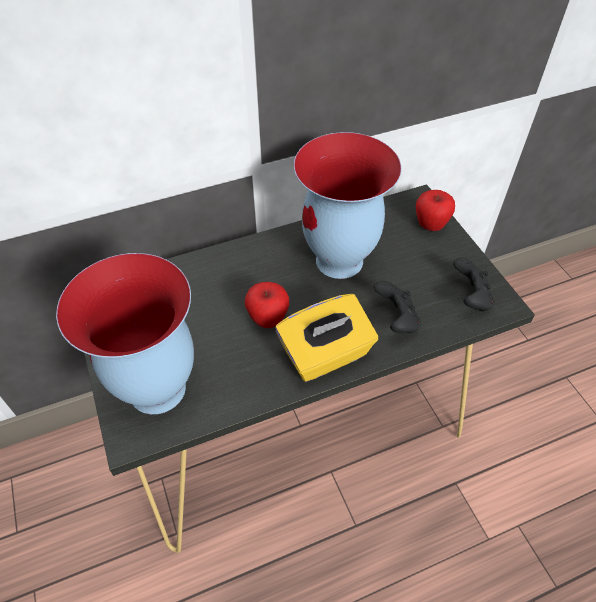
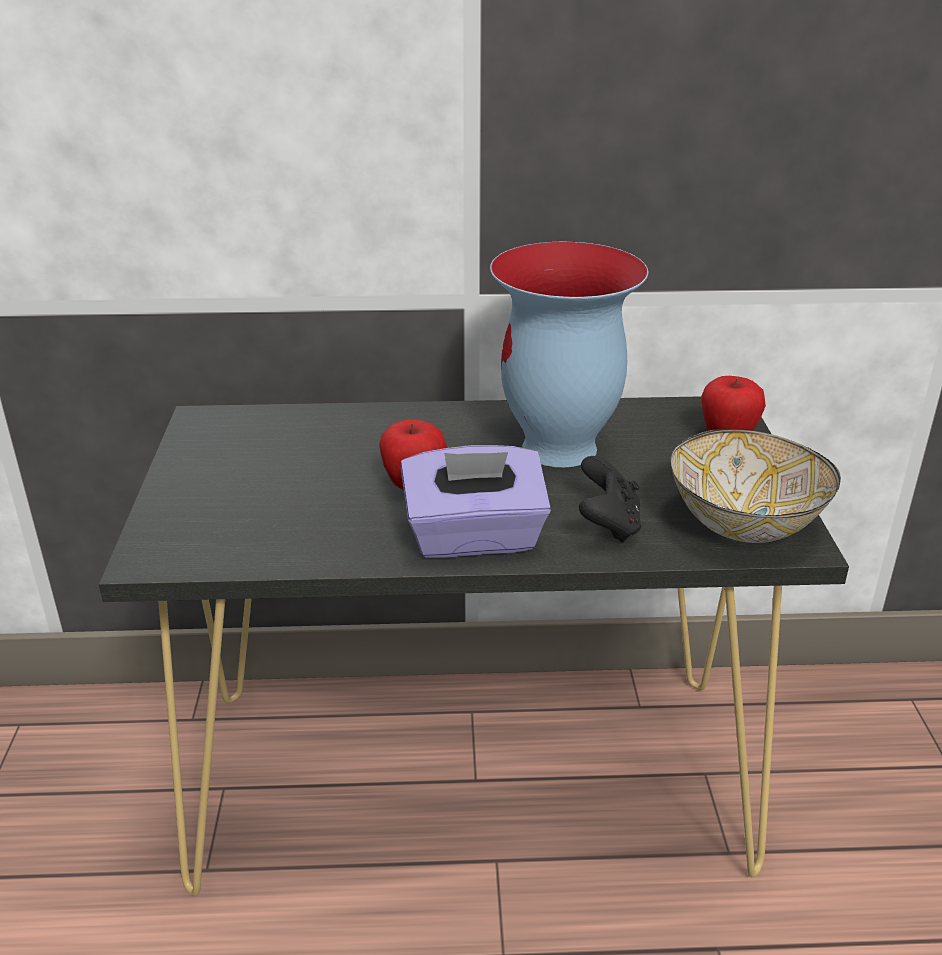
camera: 20 degrees right, 20 degrees down
vase [56,253,194,414] -> none
yellow tissue box [275,294,378,382] -> purple tissue box [400,445,551,558]
black game controller [453,257,495,312] -> bowl [671,429,841,543]

